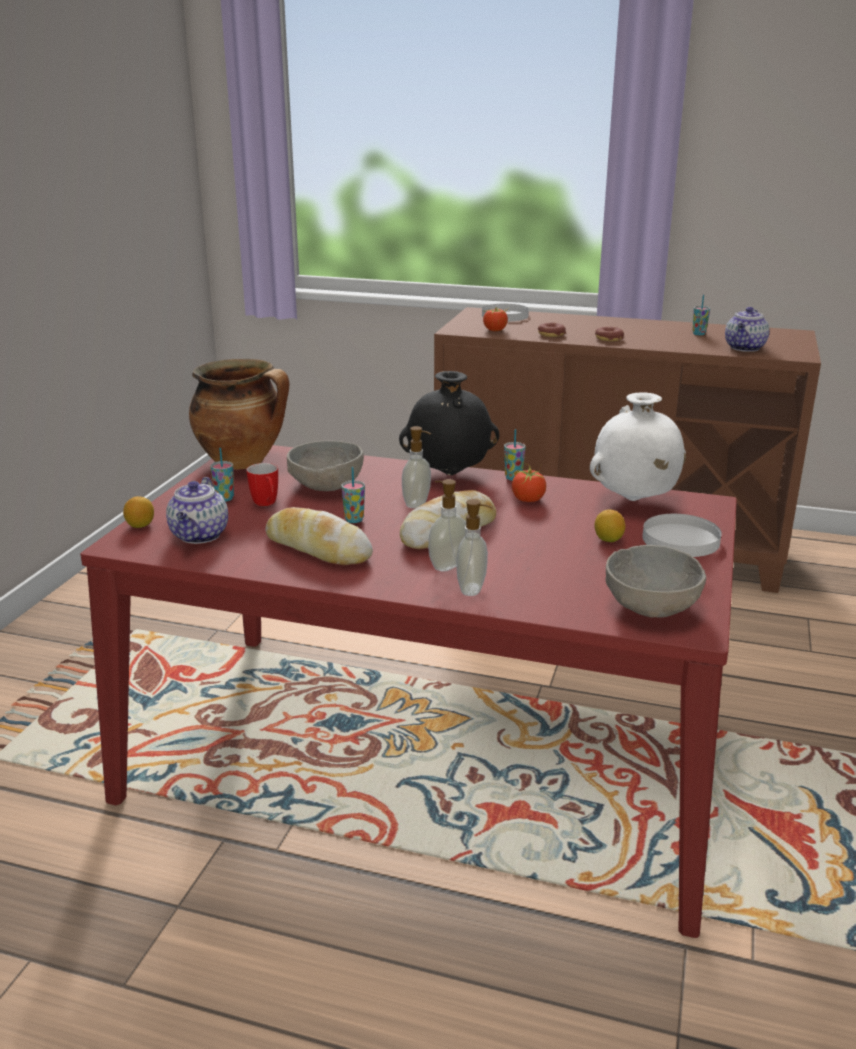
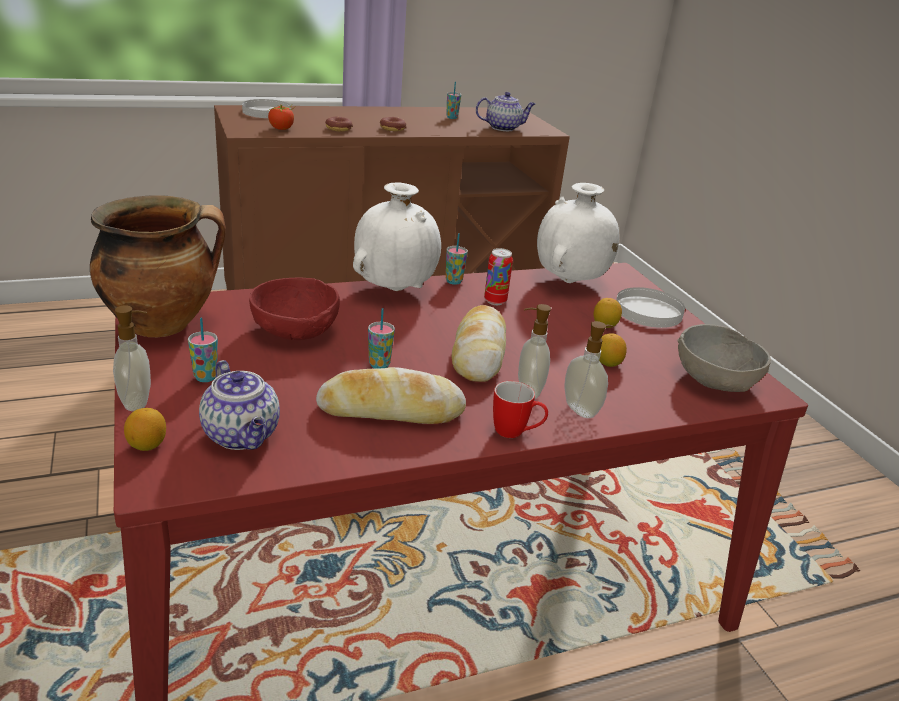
camera: 40 degrees left, 5 degrees up
mug [246,463,278,506] -> mug moved to [493,381,548,438]
grey bowl [287,441,364,491] -> red bowl [249,278,340,340]
black vase [399,371,499,475] -> white vase [353,182,441,291]
soap dispenser [402,426,431,508] -> soap dispenser moved to [113,305,151,411]
tomato [512,464,546,502] -> can [484,248,513,305]
teapot [725,307,770,352] -> teapot turned 90 degrees counterclockwise [476,92,535,131]
none -> lemon [599,333,627,367]

